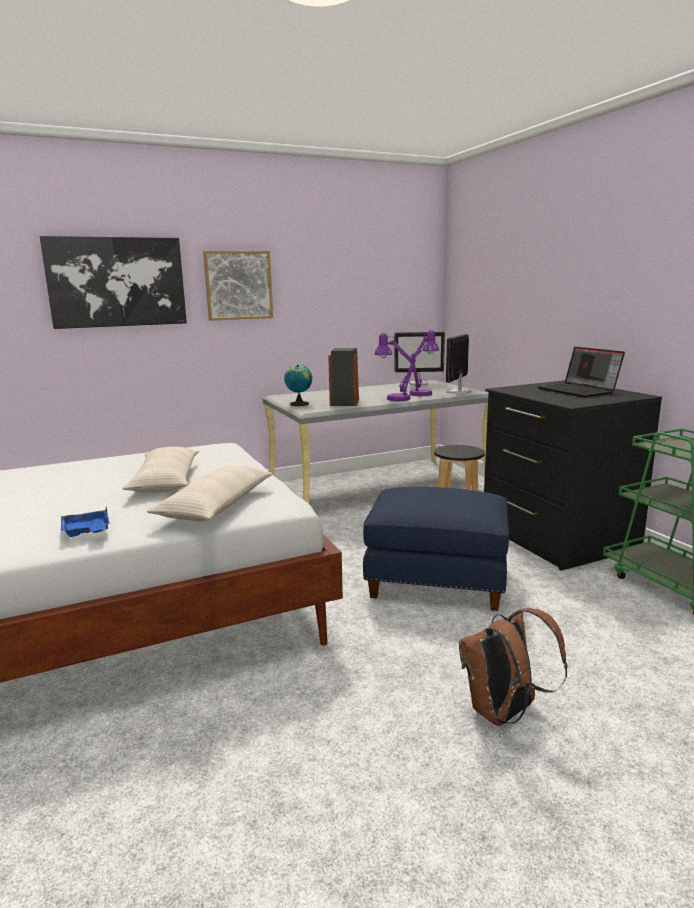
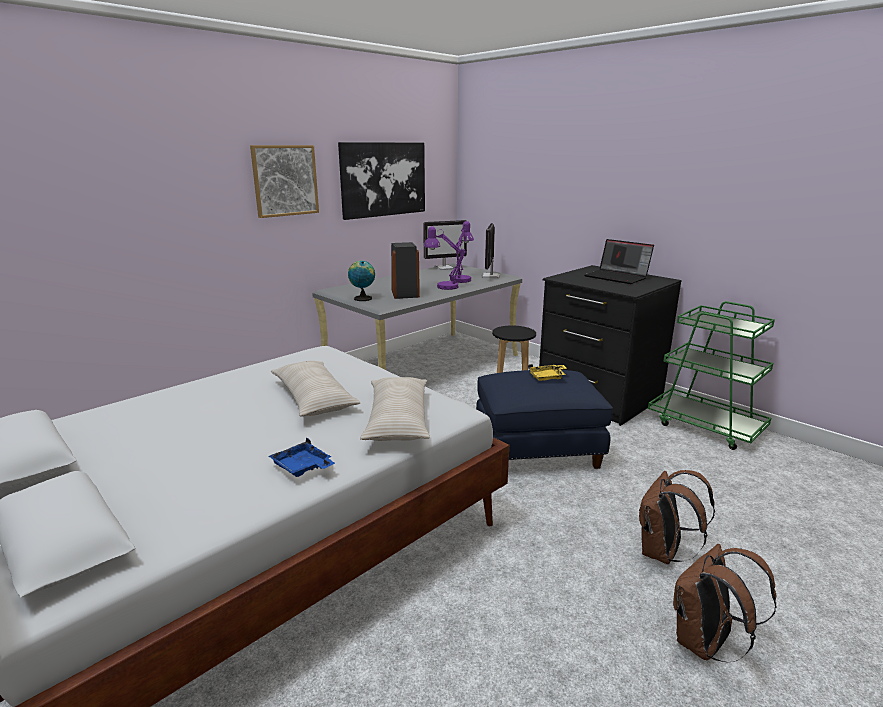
camera: 20 degrees left, 5 degrees up
picture [40,236,187,329] -> picture moved to [338,142,425,220]
none -> yellow tray [528,364,567,381]
none -> brown backpack [673,544,777,662]

